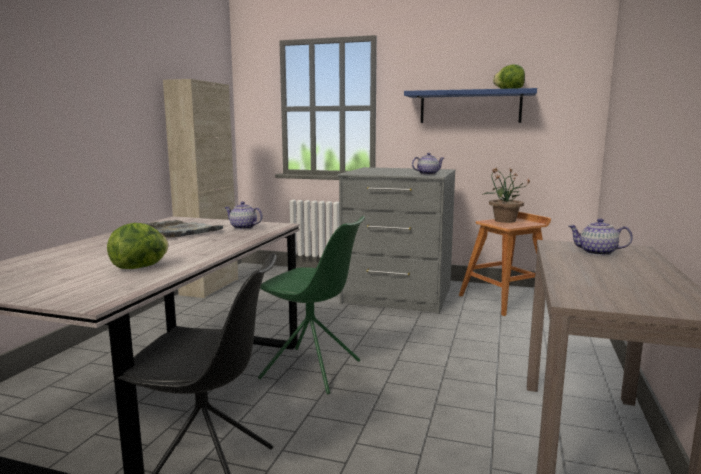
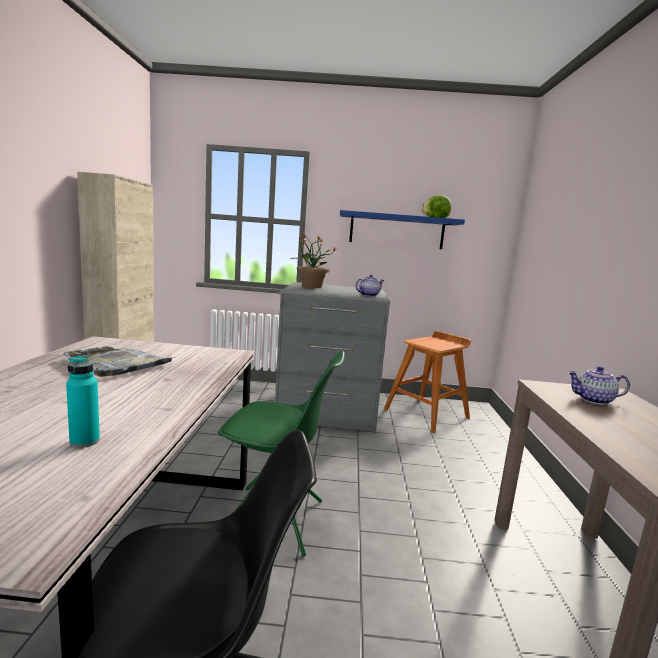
camera: 15 degrees left, 0 degrees up
lettuce [107,223,168,269] -> turquoise bottle [66,355,100,448]
teapot [225,202,263,230] -> none
potted plant [482,168,530,223] -> potted plant moved to [290,234,336,288]

